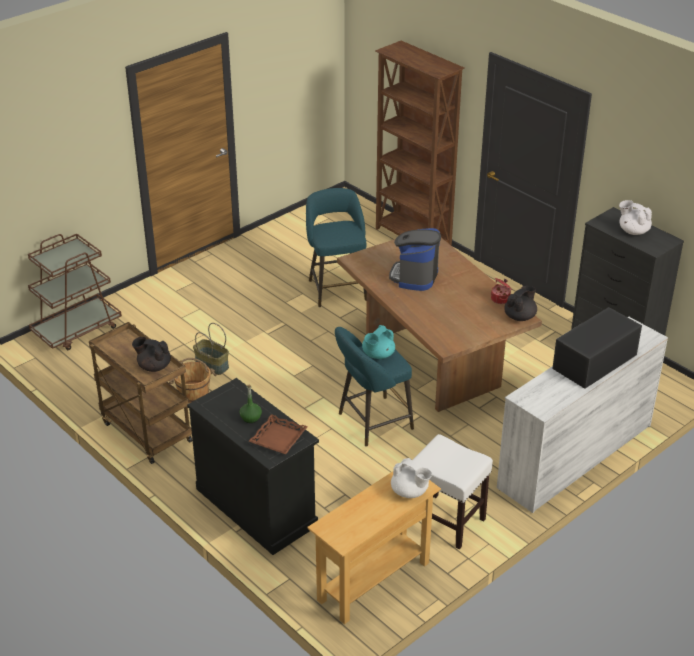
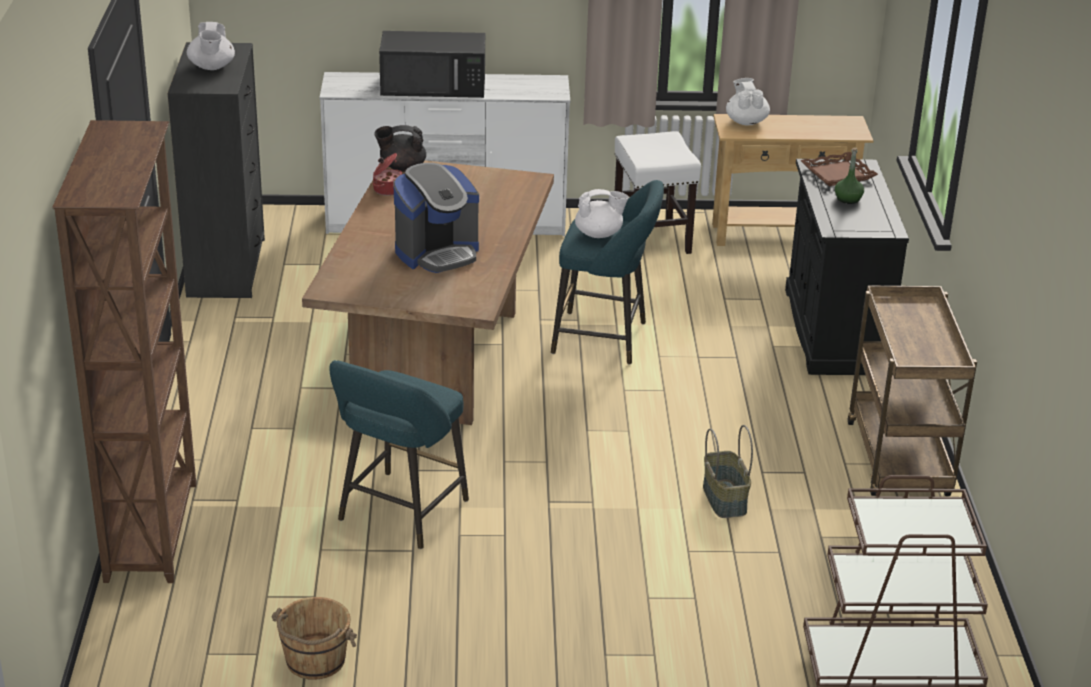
camera: 140 degrees left, 5 degrees down
black teapot [132,337,171,372] -> none
brown bucket [169,358,217,403] -> brown bucket moved to [272,597,357,680]
turquoise teapot [362,325,395,359] -> white teapot [575,189,629,238]

